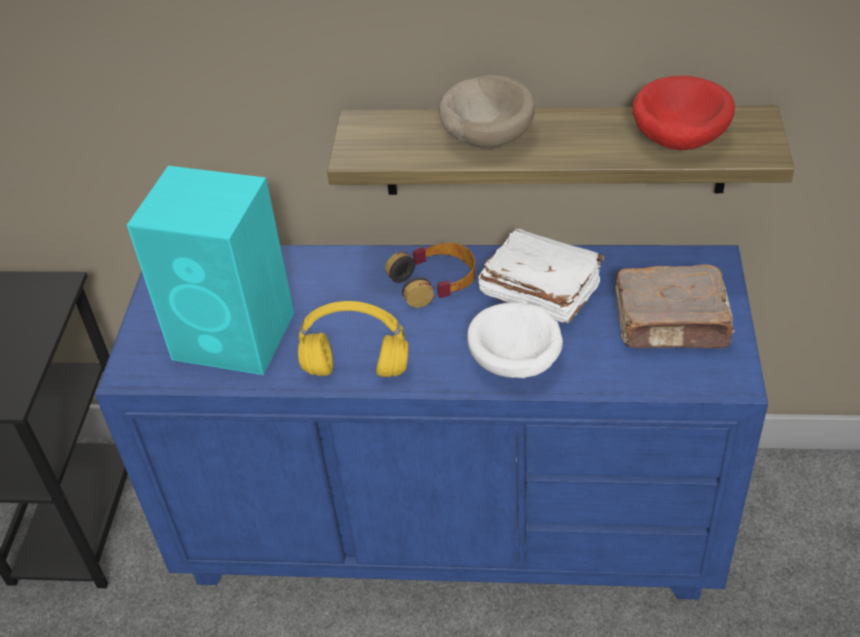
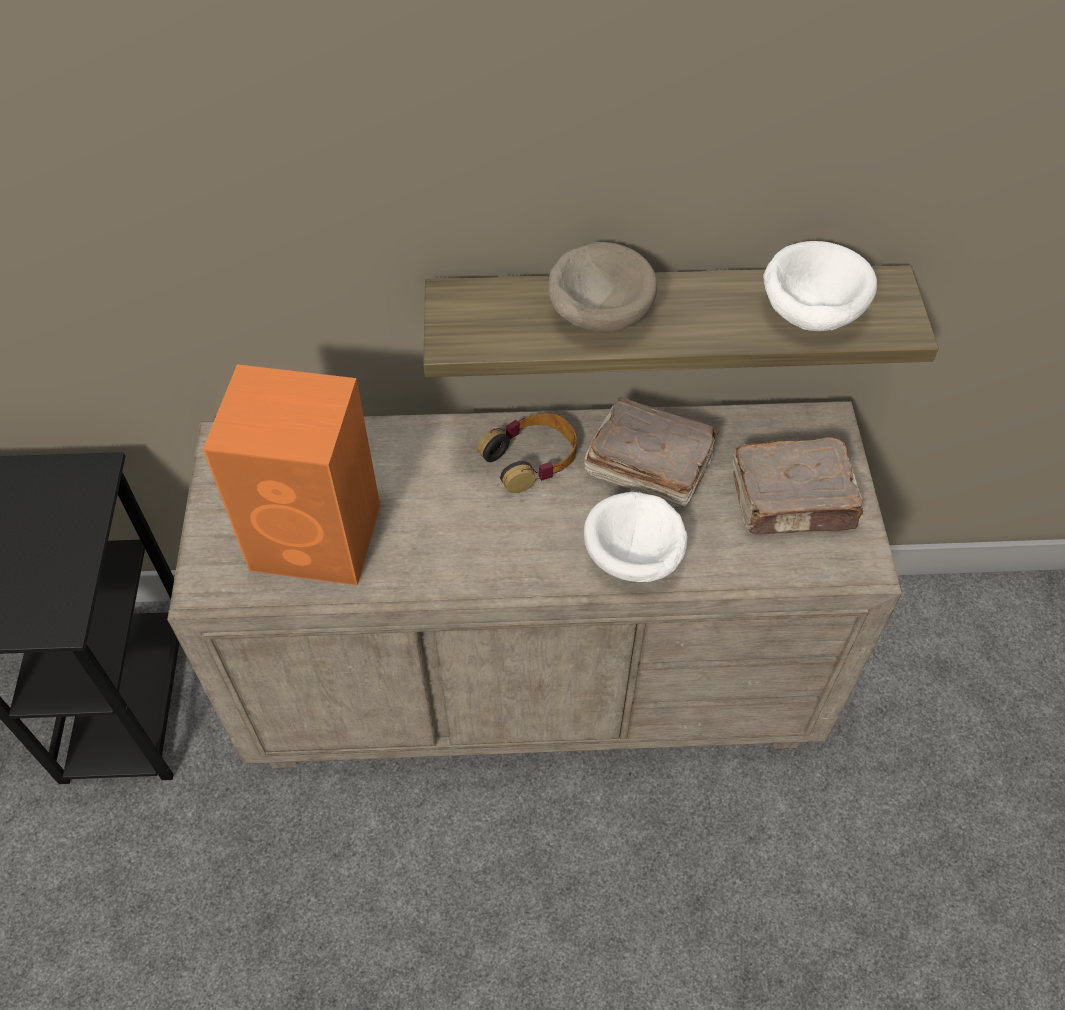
camera: 10 degrees left, 10 degrees up
blue dresser [95,245,768,600] -> beige dresser [167,401,902,768]
turquoise speaker [127,166,294,375] -> orange speaker [203,364,380,585]
yellow headphones [298,301,409,377] -> none
white book [479,228,604,323] -> brown book [584,397,719,507]
red bowl [632,76,735,150] -> white bowl [764,241,877,331]

